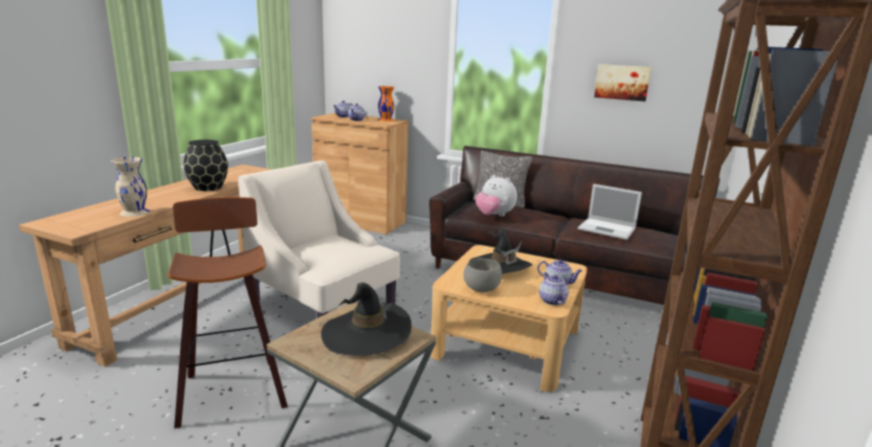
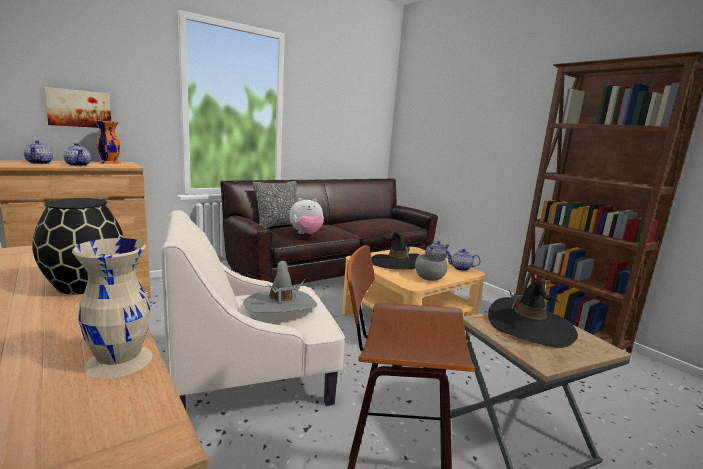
camera: 60 degrees left, 5 degrees down
laptop [578,184,642,240] -> none
picture [594,64,651,101] -> picture moved to [44,87,111,128]
none -> grey hat [244,261,317,313]

